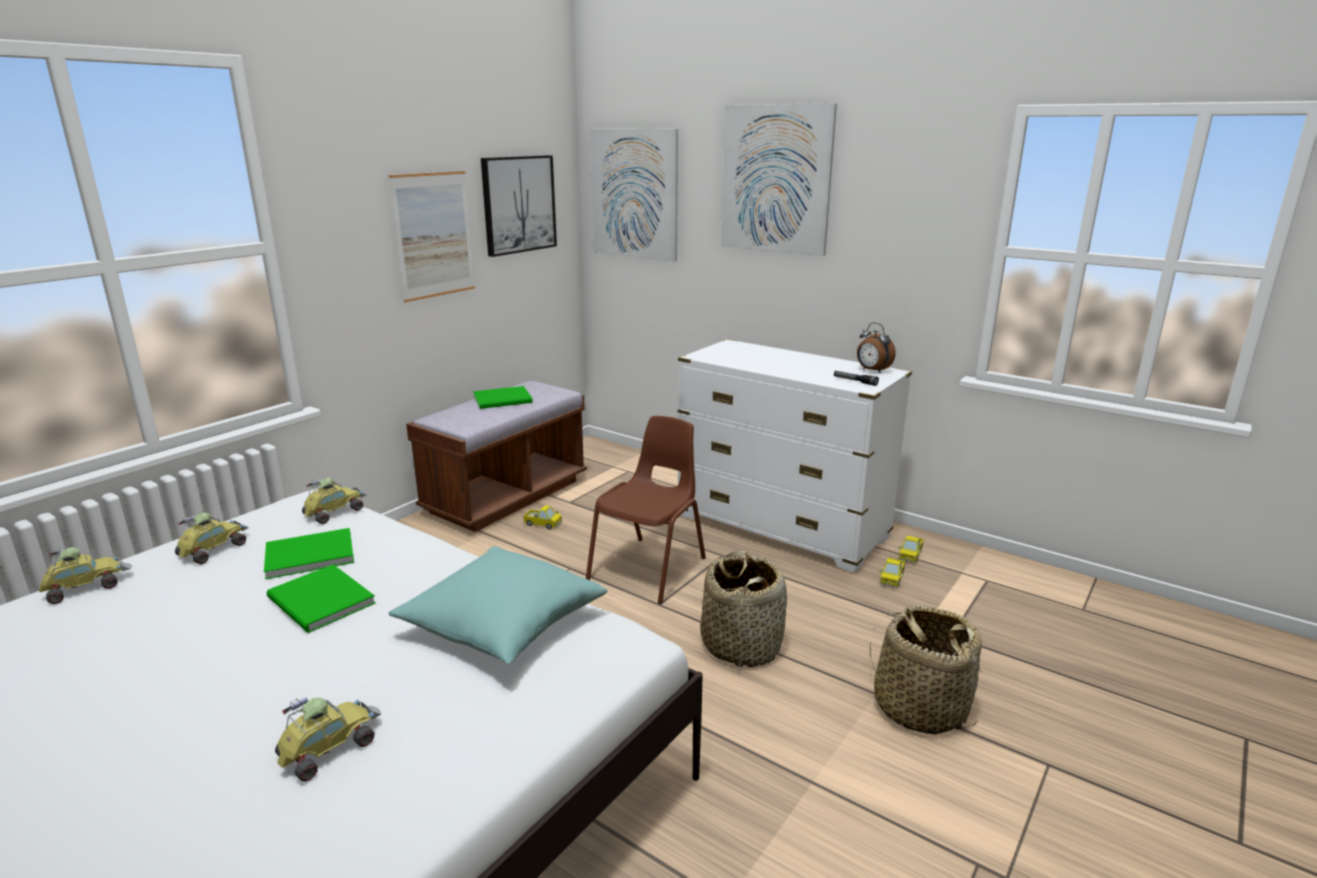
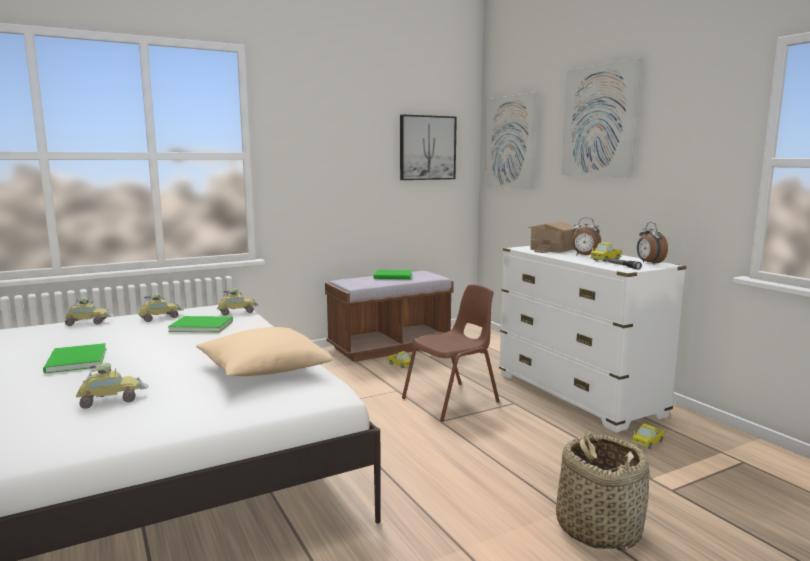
camera: 25 degrees right, 10 degrees down
green book [266,564,376,633] -> green book moved to [43,343,106,374]
turquoise pillow [388,546,607,664] -> beige pillow [196,327,334,376]
picture [389,171,475,302] -> none
basket [700,550,787,667] -> none
toy truck [898,535,924,563] -> toy truck moved to [590,242,622,262]
none -> toy house [527,222,576,253]
none -> alarm clock [572,218,601,255]

